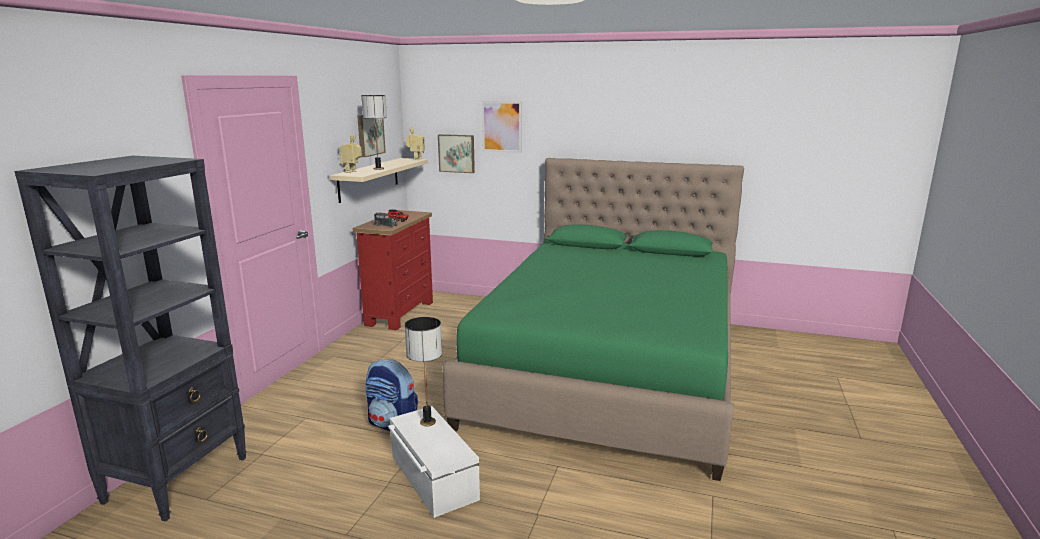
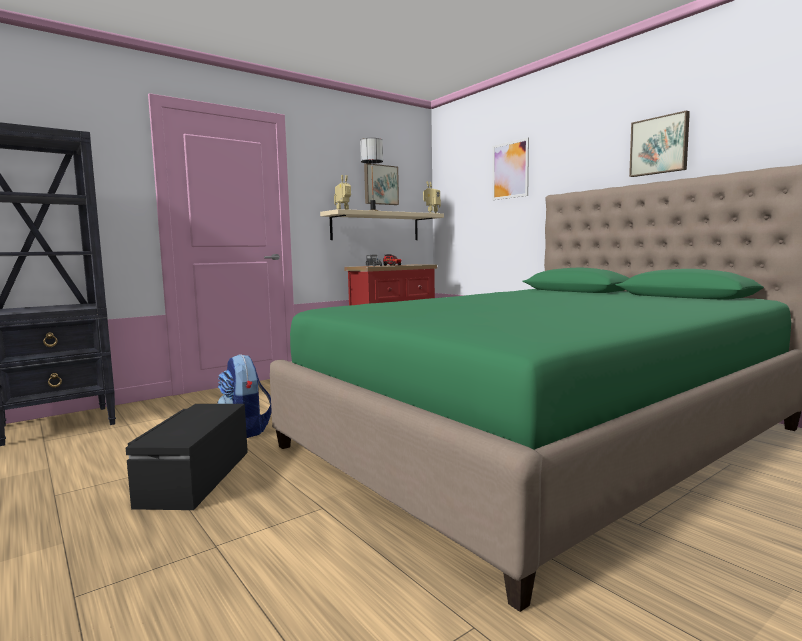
camera: 35 degrees right, 10 degrees down
white storage box [388,406,480,518] -> black storage box [126,404,248,510]
table lamp [405,317,442,427] -> none
picture [438,134,475,173] -> picture moved to [629,110,690,177]

